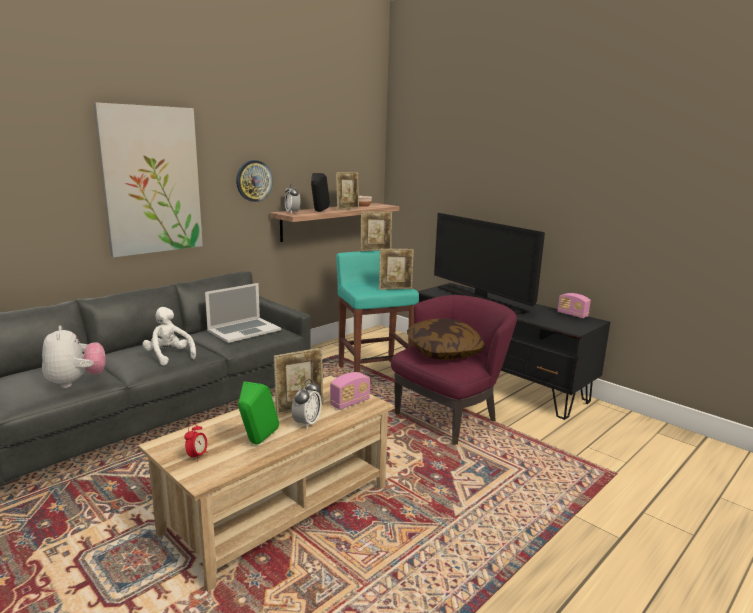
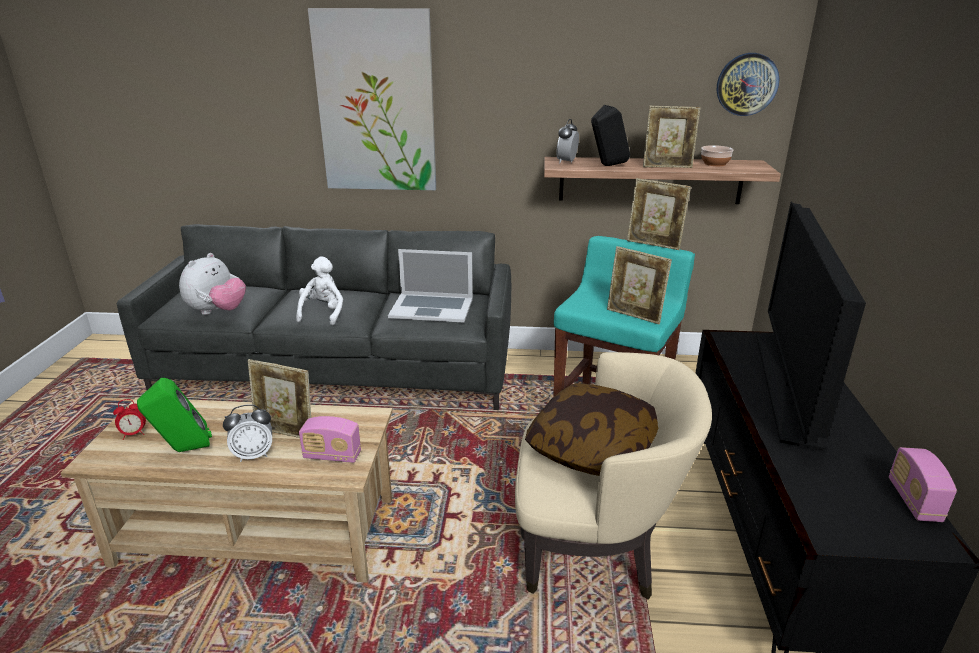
camera: 50 degrees right, 10 degrees up
wall clock [236,160,273,202] -> wall clock moved to [717,53,779,116]
purple armchair [391,295,517,445] -> beige armchair [515,352,712,600]

